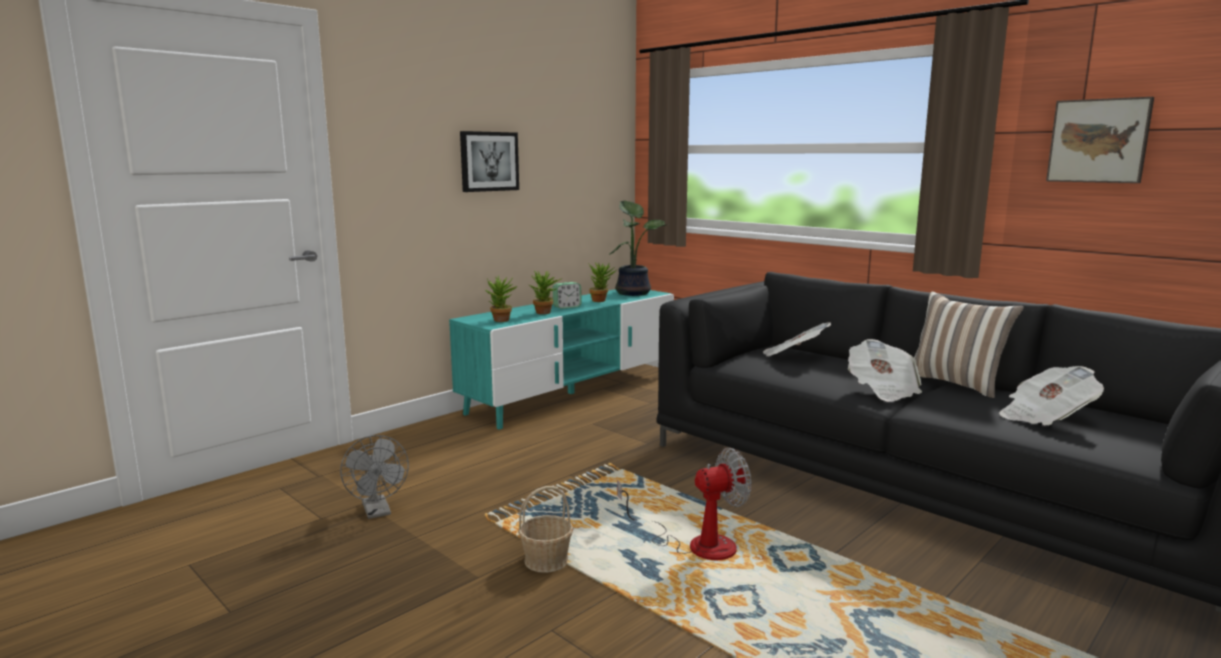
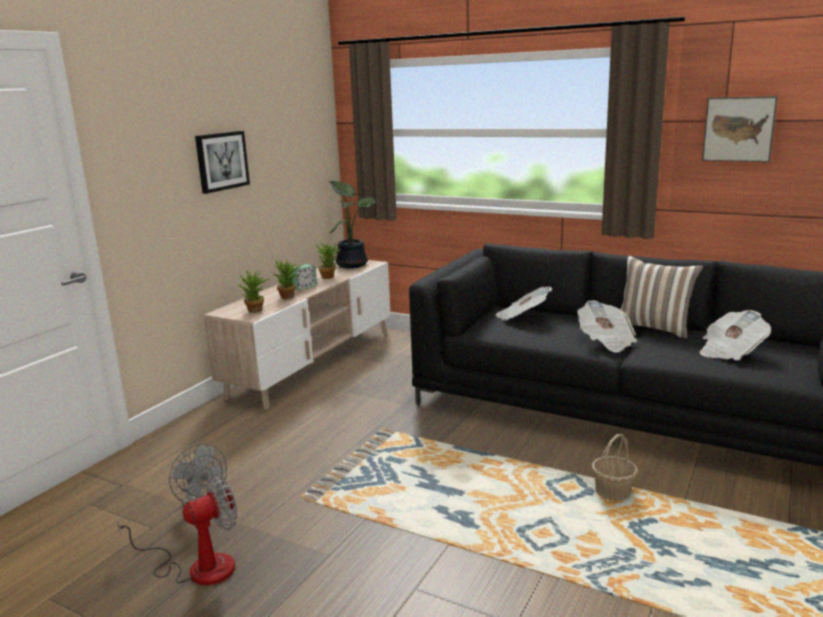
camera: 15 degrees left, 5 degrees up
turquoise tv stand [449,289,674,430] -> beige tv stand [204,260,390,410]
basket [518,486,574,573] -> basket moved to [592,434,637,501]
fan [617,448,751,560] -> fan moved to [116,476,237,585]

